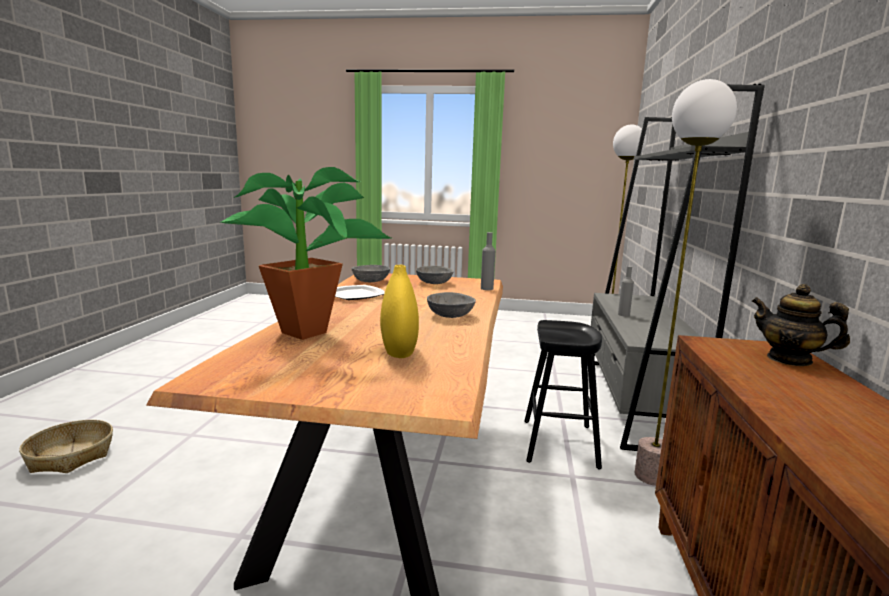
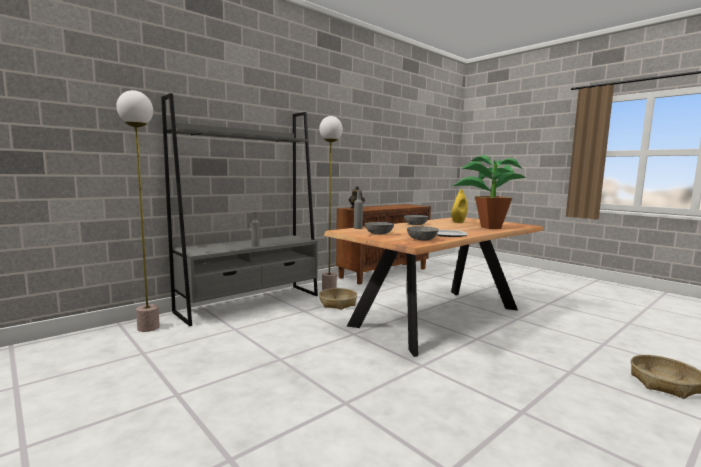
camera: 140 degrees left, 5 degrees down
black stool [524,320,602,470] -> basket [319,288,357,310]

